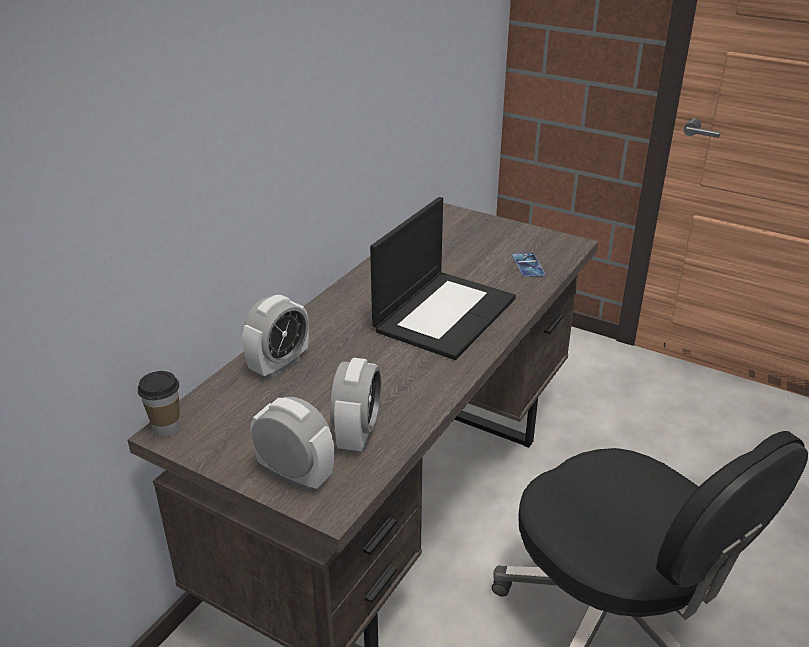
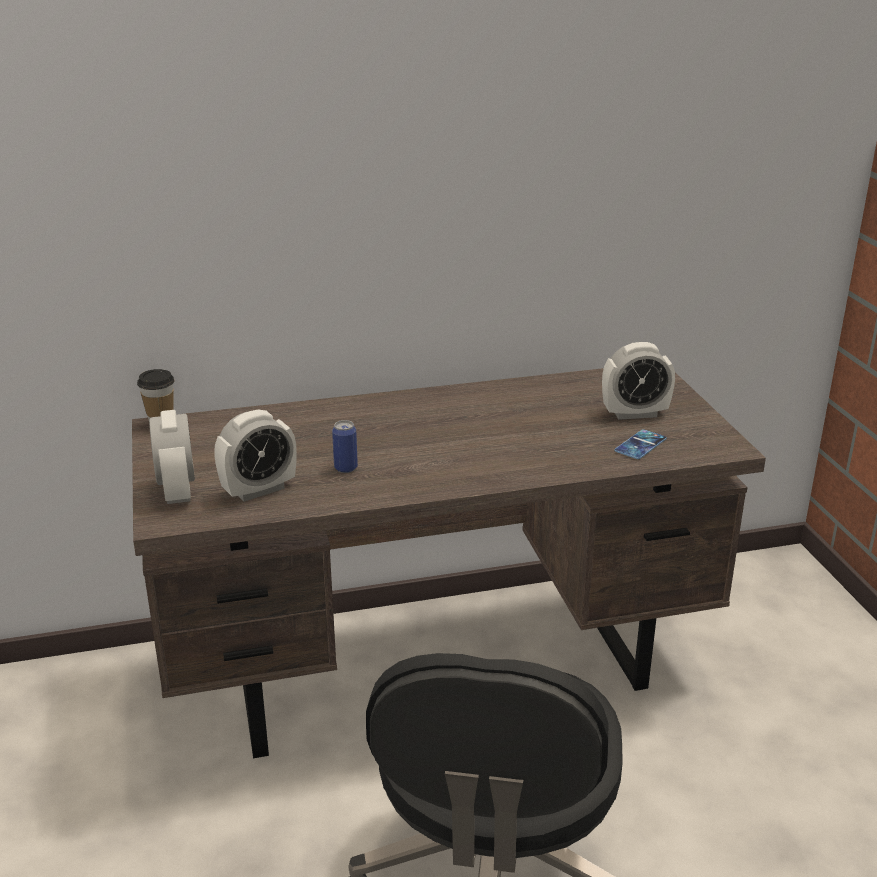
camera: 45 degrees right, 5 degrees down
alarm clock [242,295,309,378] -> alarm clock moved to [602,342,675,420]
laptop [370,197,516,360] -> none
none -> can [332,420,358,473]

